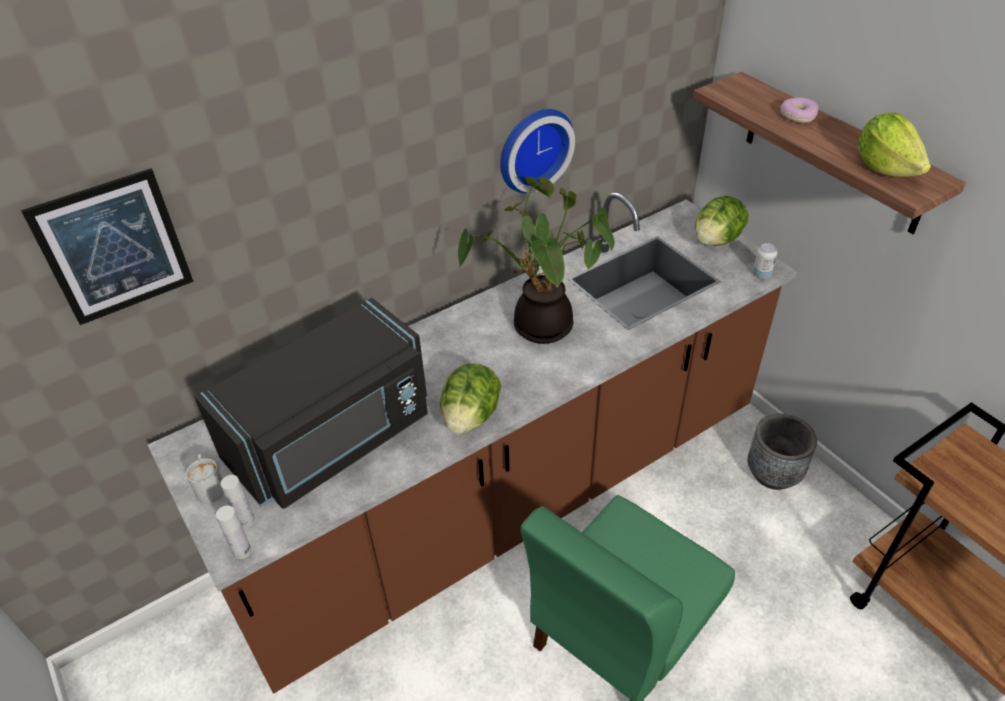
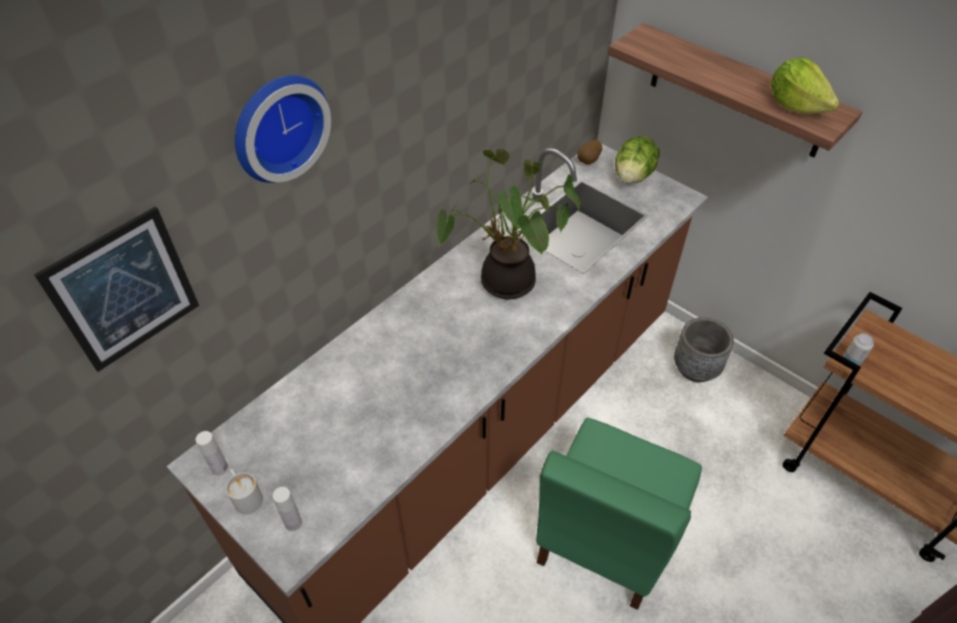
camera: 15 degrees left, 5 degrees up
black microwave [194,298,428,509] -> none
white bottle [216,505,251,559] -> white bottle moved to [196,431,228,476]
lettuce [440,363,501,434] -> none
wall clock [500,109,575,193] -> wall clock moved to [235,75,331,183]
can [753,243,777,278] -> can moved to [844,333,874,365]
donut [780,97,819,123] -> none
none -> potato [577,140,602,164]

